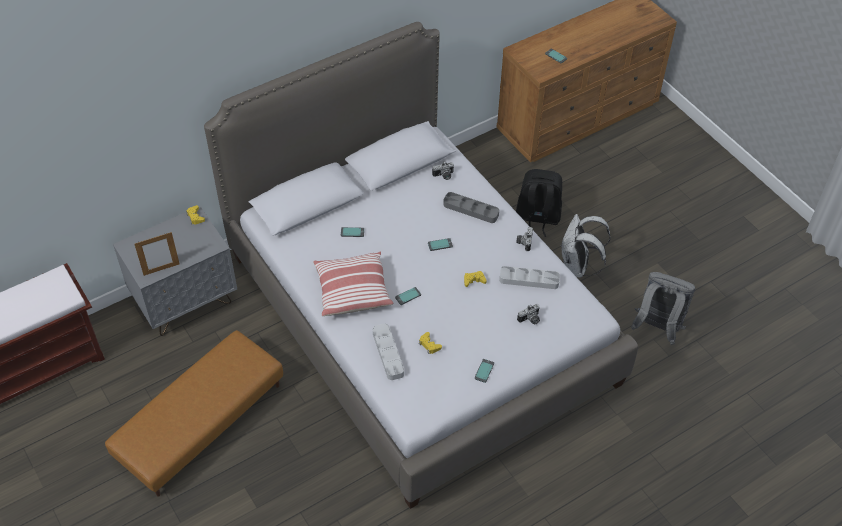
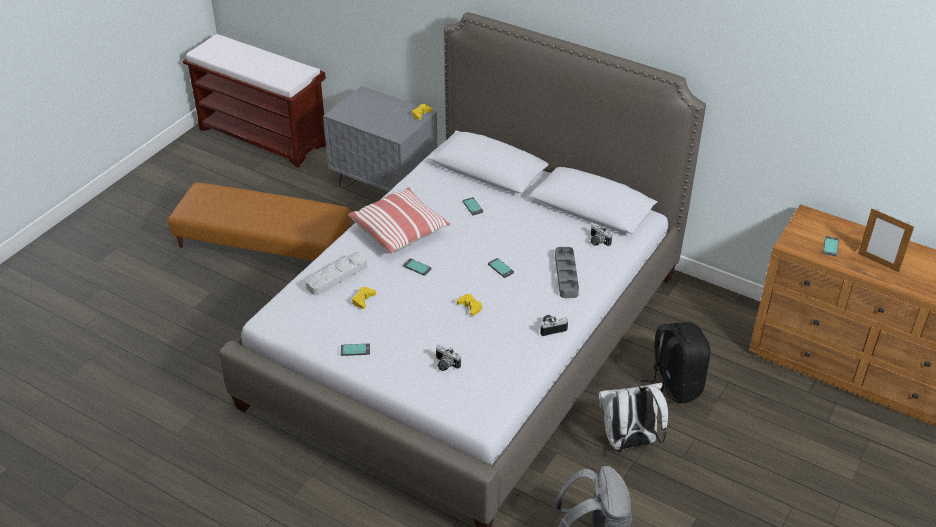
camera: 65 degrees right, 10 degrees down
picture frame [135,232,180,276] -> picture frame moved to [858,208,914,272]
grey tray [499,266,560,289] -> none

